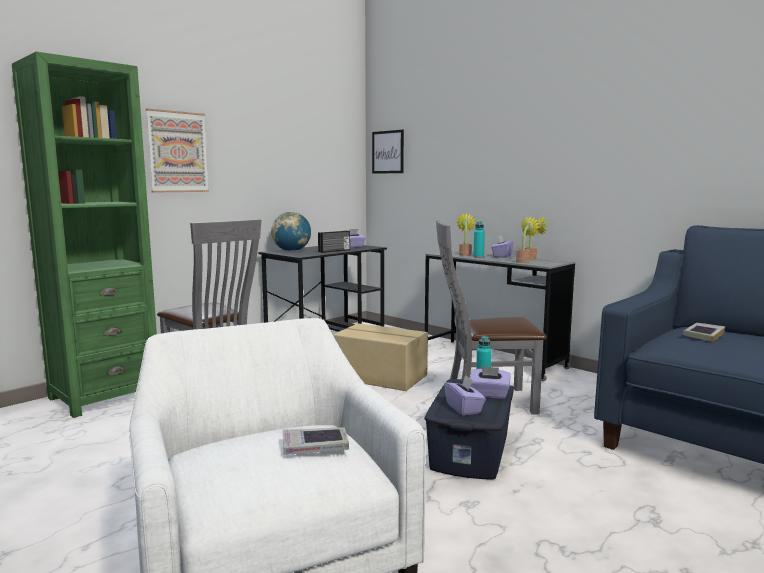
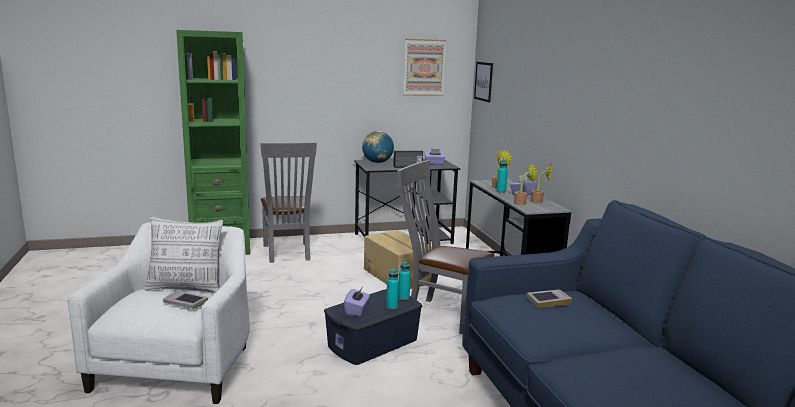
camera: 30 degrees right, 5 degrees up
picture [146,109,209,192] -> picture moved to [404,39,446,96]
purple tissue box [470,366,511,399] -> turquoise bottle [386,268,399,309]
none -> pillow [144,216,223,293]

